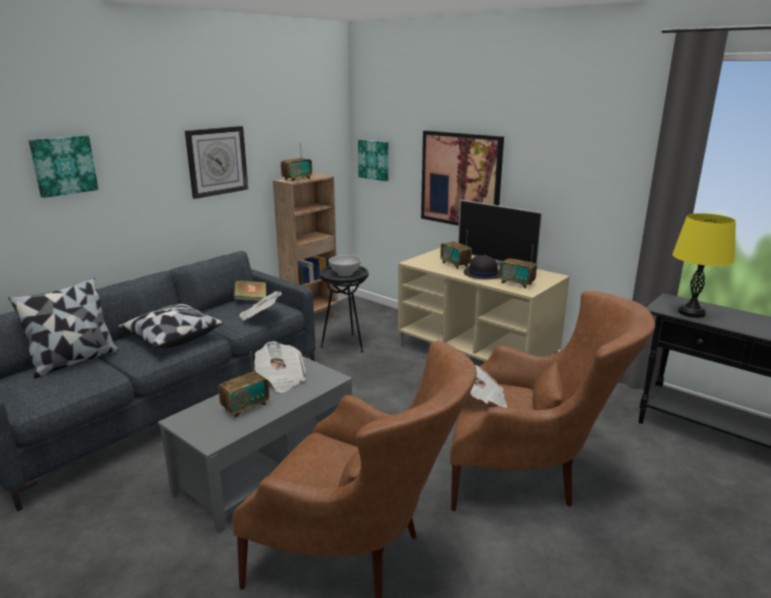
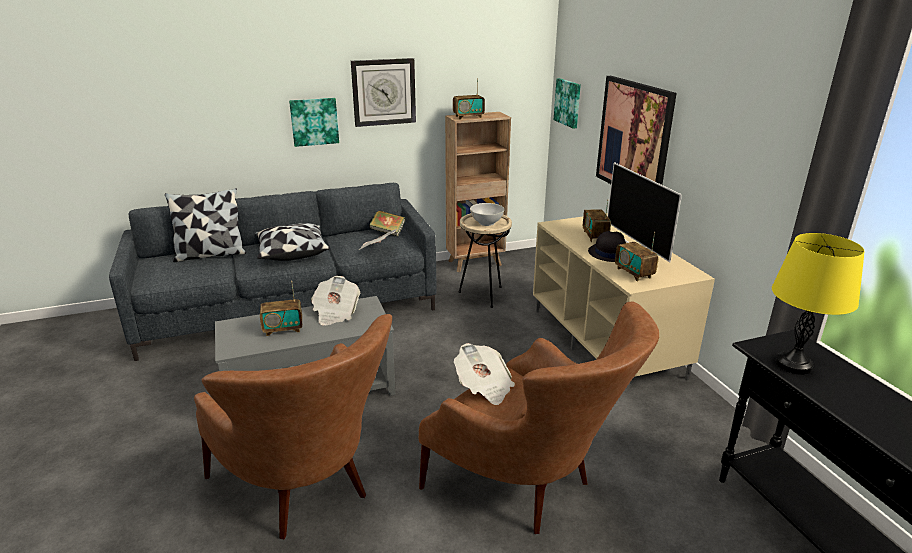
camera: 30 degrees right, 5 degrees up
picture [29,135,99,198] -> picture moved to [289,98,339,147]
black side table [319,266,368,352] -> beige side table [458,213,512,308]

